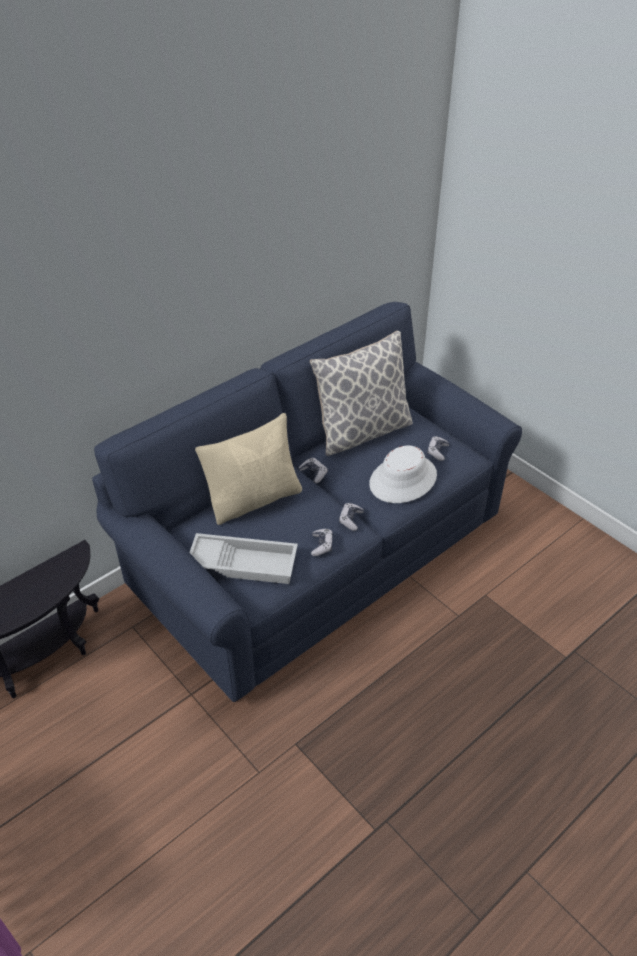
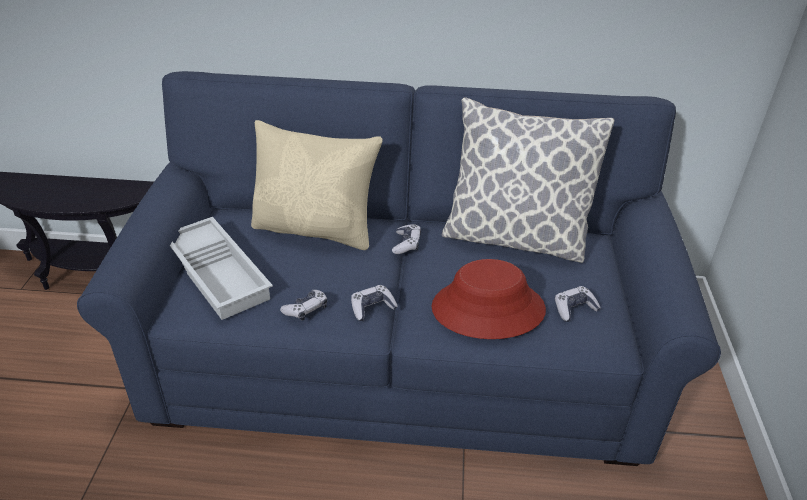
camera: 45 degrees right, 5 degrees down
white hat [369,446,437,503] -> red hat [432,259,546,339]

